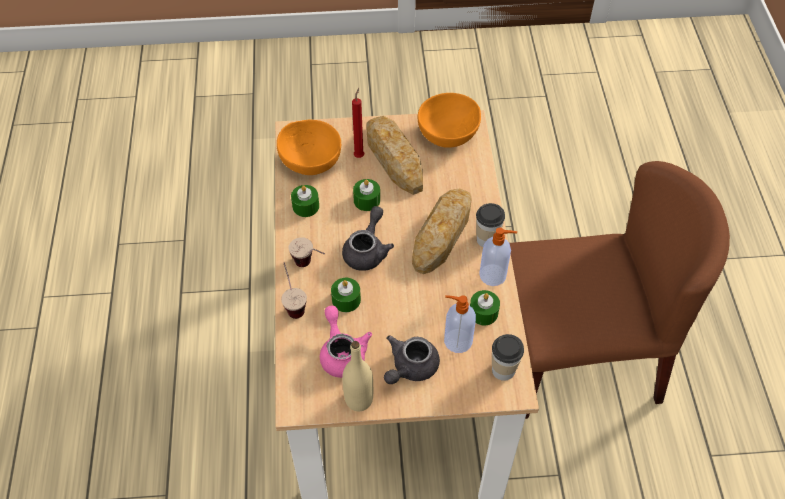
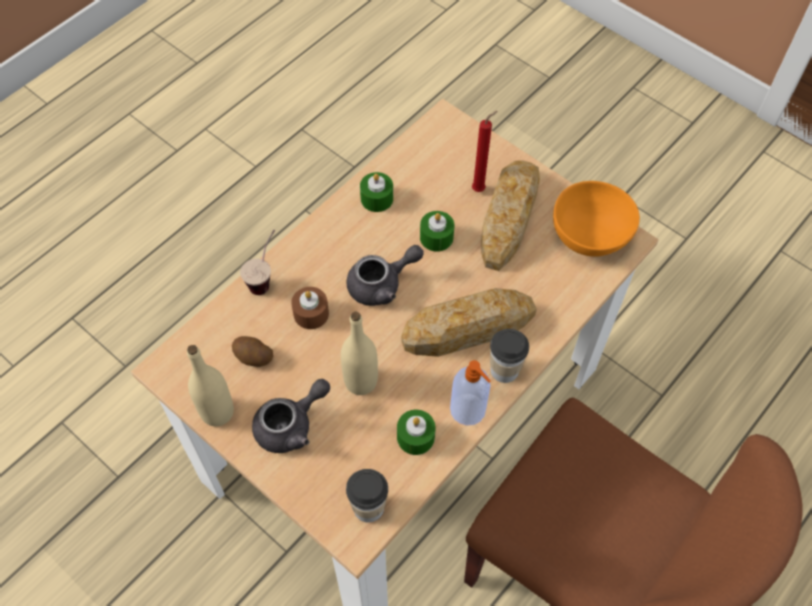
camera: 45 degrees right, 5 degrees up
orange bowl [277,120,341,175] -> none
cup [288,237,325,267] -> none
pink teapot [320,306,372,378] -> potato [232,336,273,367]
green candle [331,278,361,312] -> brown candle [291,287,329,329]
grey teapot [384,335,440,384] -> grey teapot turned 150 degrees clockwise [252,379,330,453]
soap dispenser [444,295,476,353] -> none
none -> beige bottle [341,312,378,395]

